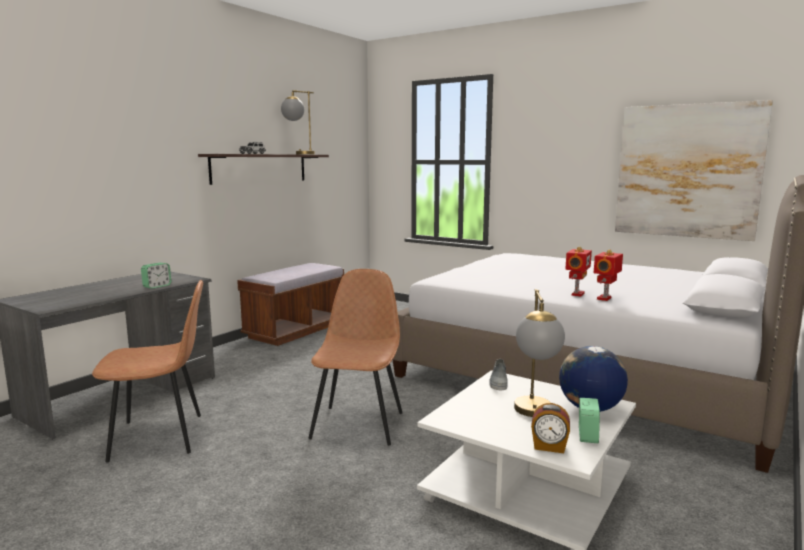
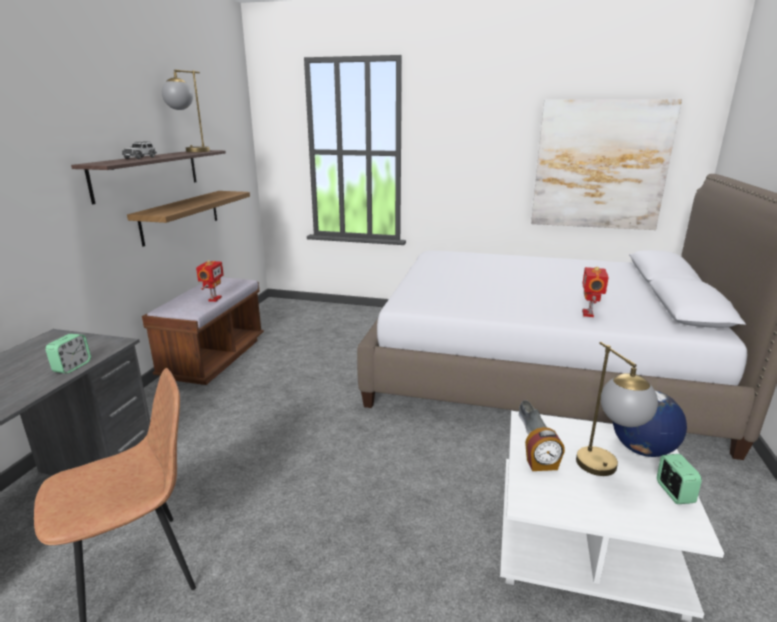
camera: 20 degrees left, 10 degrees up
brown chair [308,269,402,446] -> none
alarm clock [531,403,570,453] -> alarm clock moved to [525,427,565,471]
toy robot [565,246,592,297] -> toy robot moved to [196,260,224,302]
none -> shelf [127,191,250,247]

